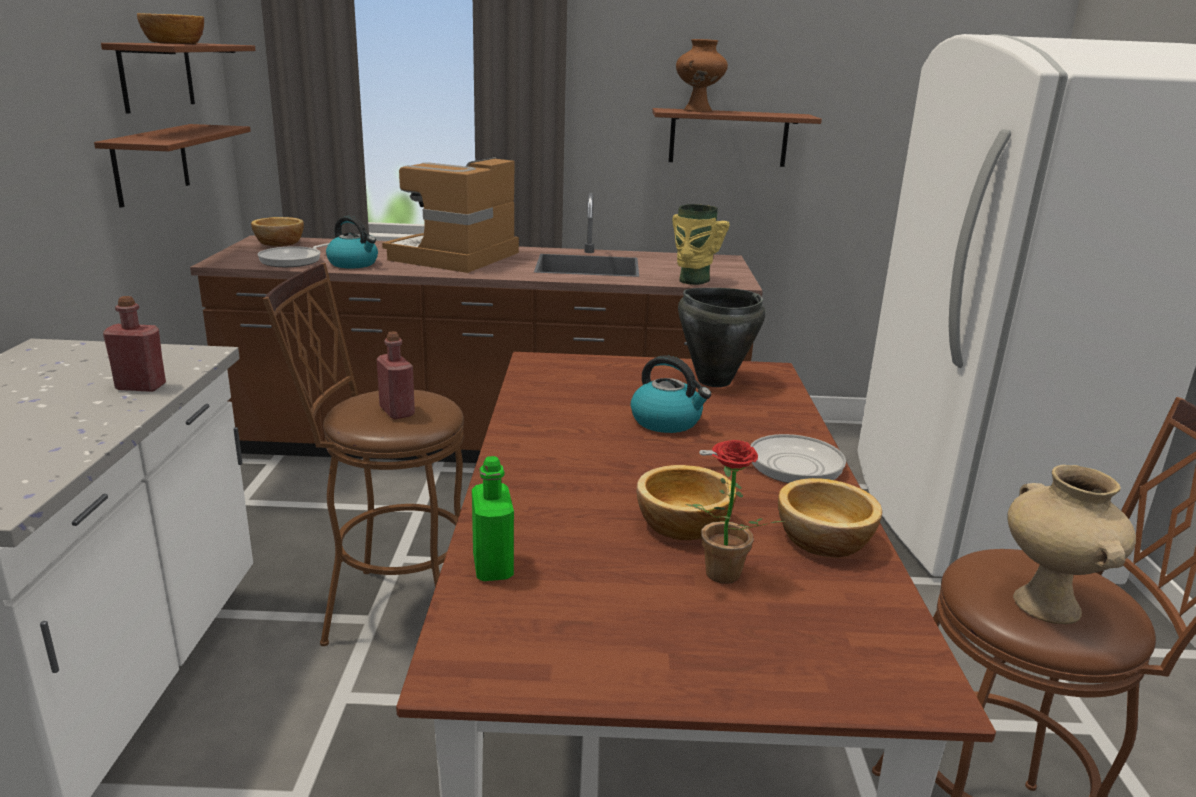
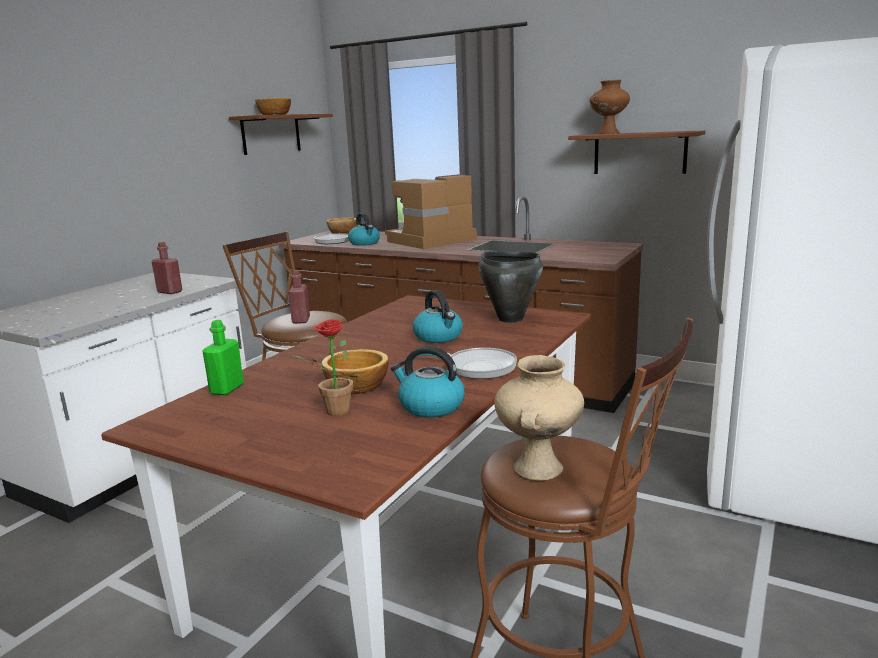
camera: 30 degrees right, 5 degrees down
brown shelf [94,124,251,208] -> none
vase [672,204,730,285] -> none
bowl [778,478,882,558] -> kettle [391,346,465,418]

